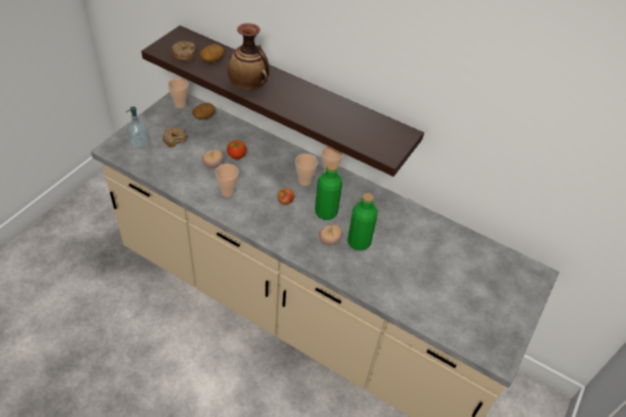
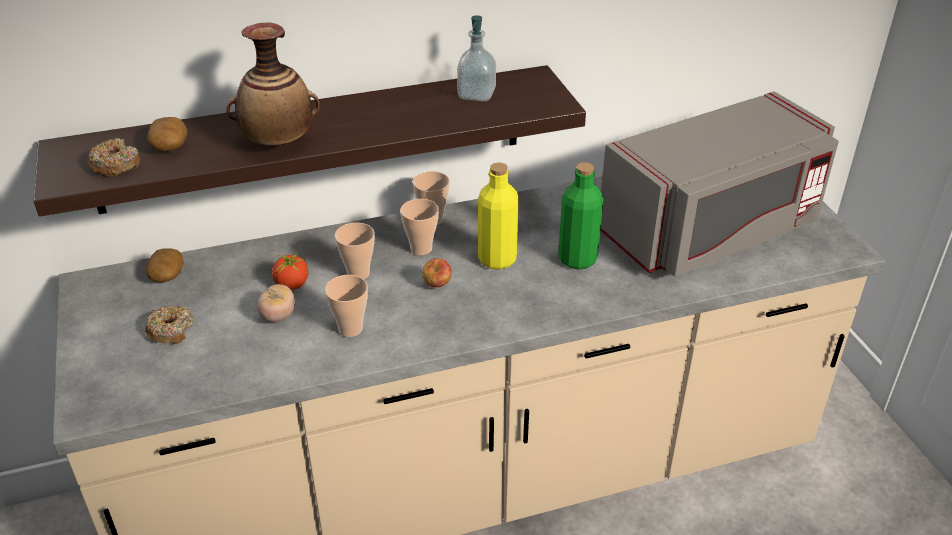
camera: 45 degrees left, 10 degrees down
soap dispenser [126,107,150,149] -> soap dispenser moved to [457,16,496,101]
cup [168,78,189,108] -> cup moved to [334,222,375,279]
green bottle [315,163,342,220] -> yellow bottle [478,162,519,270]
tomato [319,224,342,245] -> none
none -> grey microwave [600,91,839,277]

